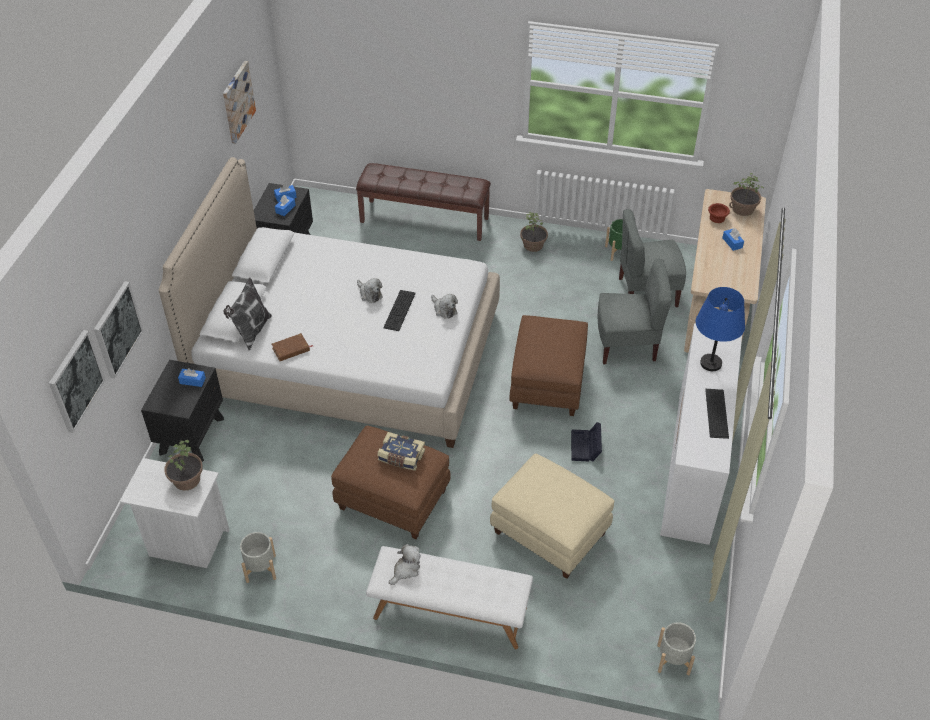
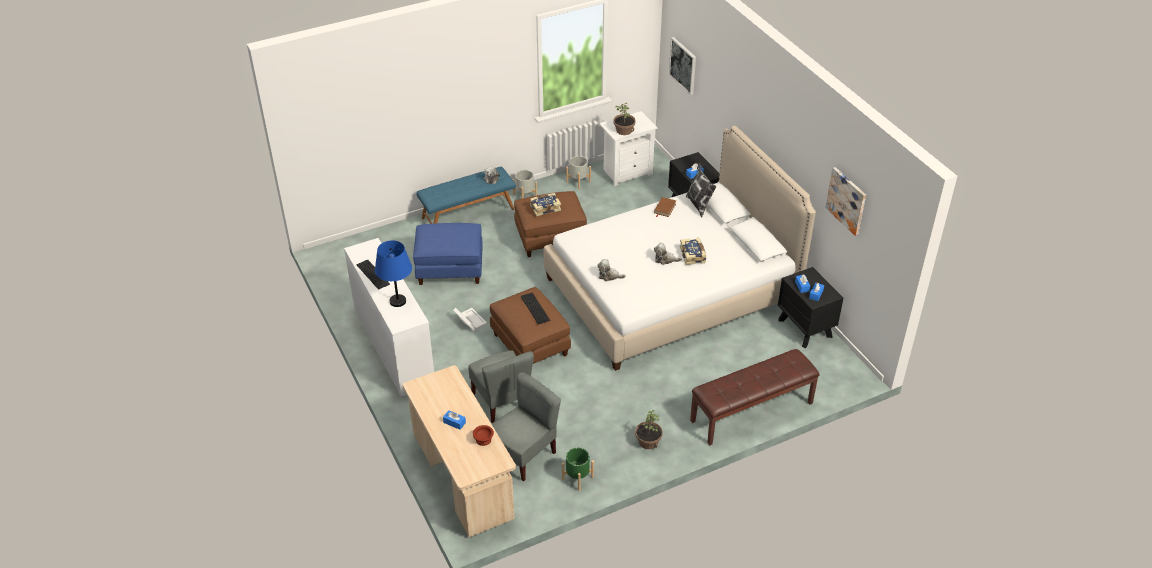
camera: 140 degrees right, 5 degrees down
picture [94,281,144,379] -> none
white bench [366,546,533,649] -> blue bench [416,166,516,224]
keyboard [383,290,416,331] -> keyboard moved to [521,293,550,325]
beige ottoman [490,454,614,579] -> blue ottoman [413,223,483,285]
black storage box [571,422,602,461] -> white storage box [454,308,487,331]
grey chair [598,259,672,365] -> grey chair turned 75 degrees counterclockwise [469,350,534,423]
grey planter [657,622,696,675] -> grey planter moved to [512,170,537,199]
potted plant [729,173,764,216] -> none
none -> book [680,238,706,265]

